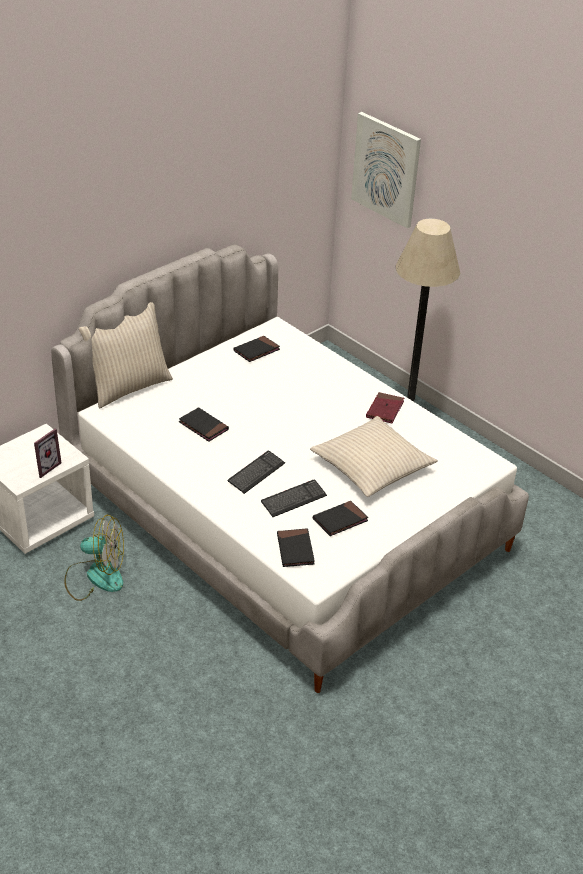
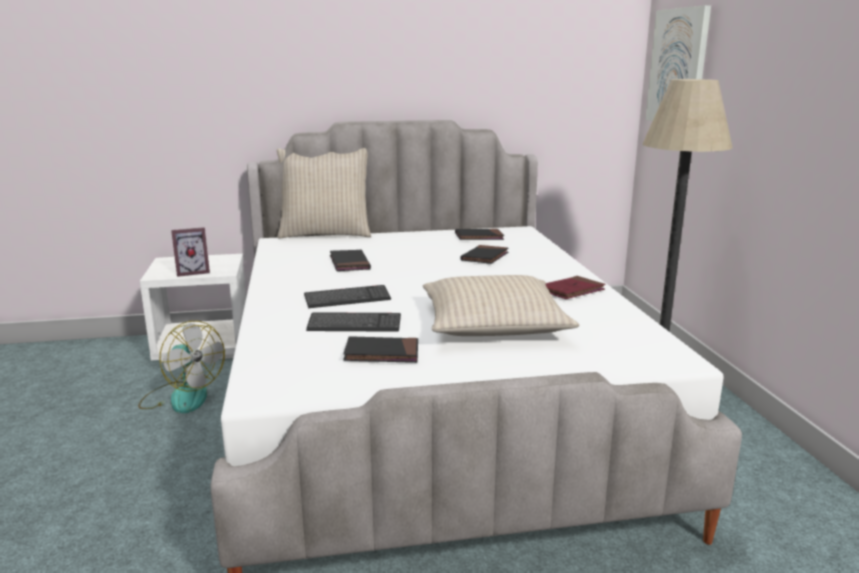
camera: 35 degrees right, 20 degrees down
black book [277,528,315,567] -> black book moved to [461,245,509,264]

